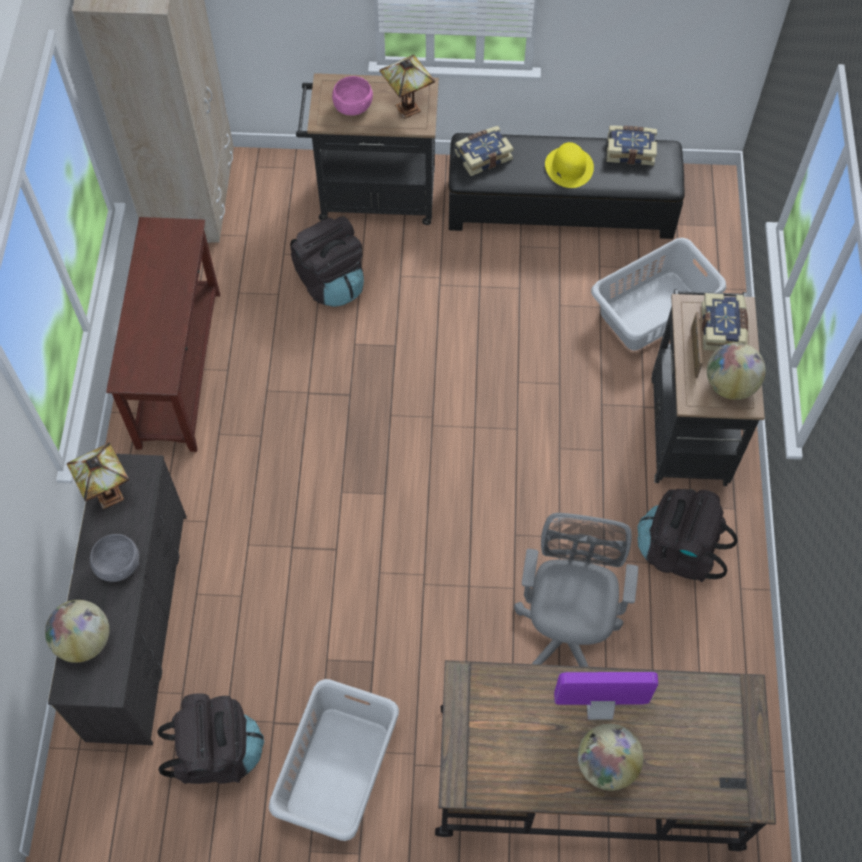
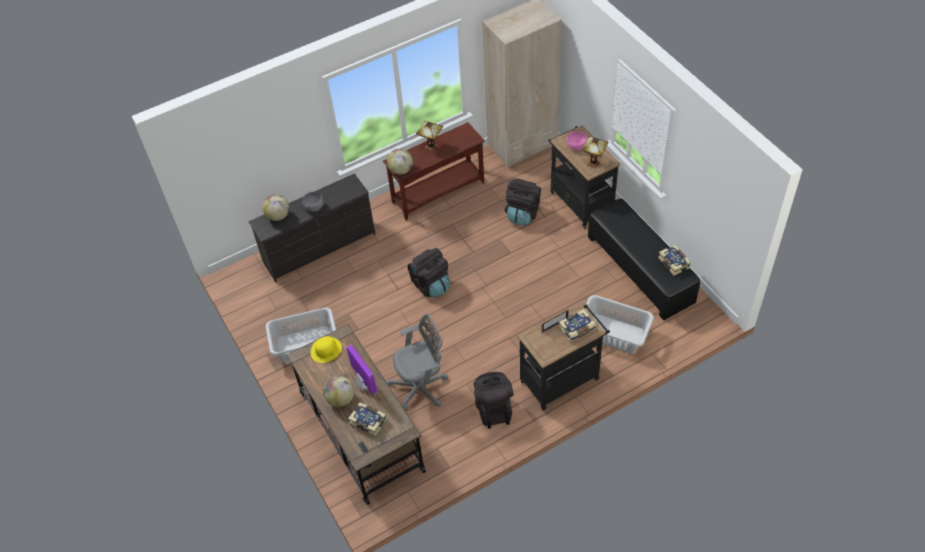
camera: 60 degrees right, 10 degrees down
table lamp [67,442,129,509] -> table lamp moved to [416,121,443,151]
black backpack [157,693,264,784] -> black backpack moved to [408,248,450,297]
book [455,126,514,176] -> book moved to [348,402,387,437]
yellow hat [545,142,594,188] -> yellow hat moved to [311,336,342,363]
globe [707,342,766,400] -> globe moved to [387,149,413,174]

